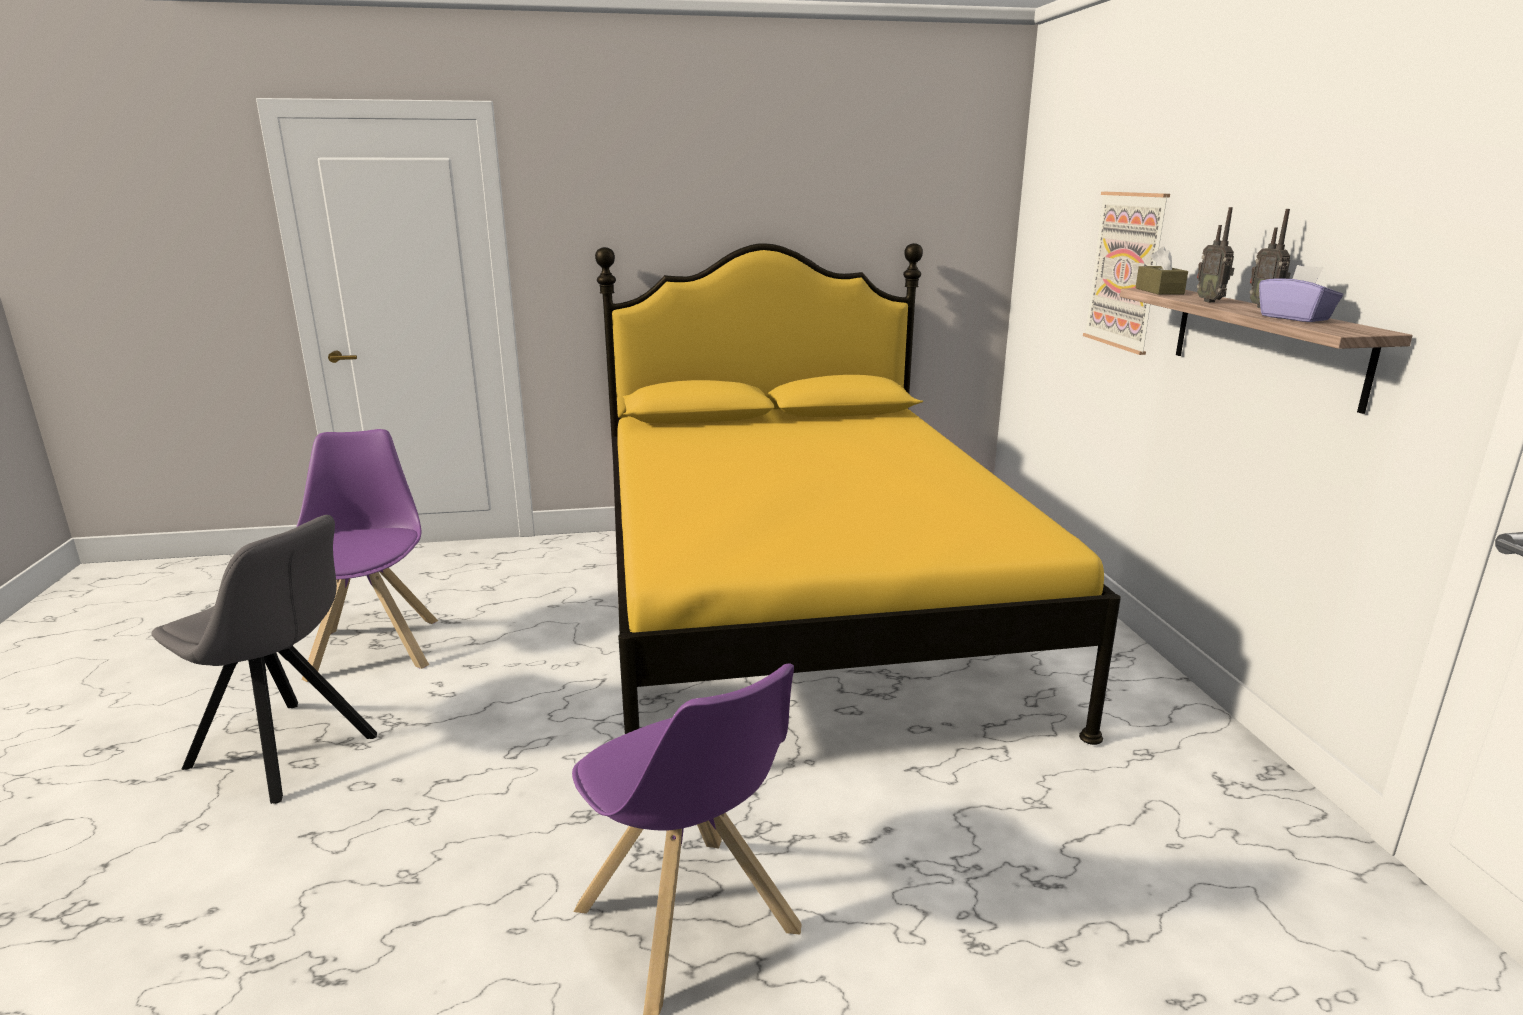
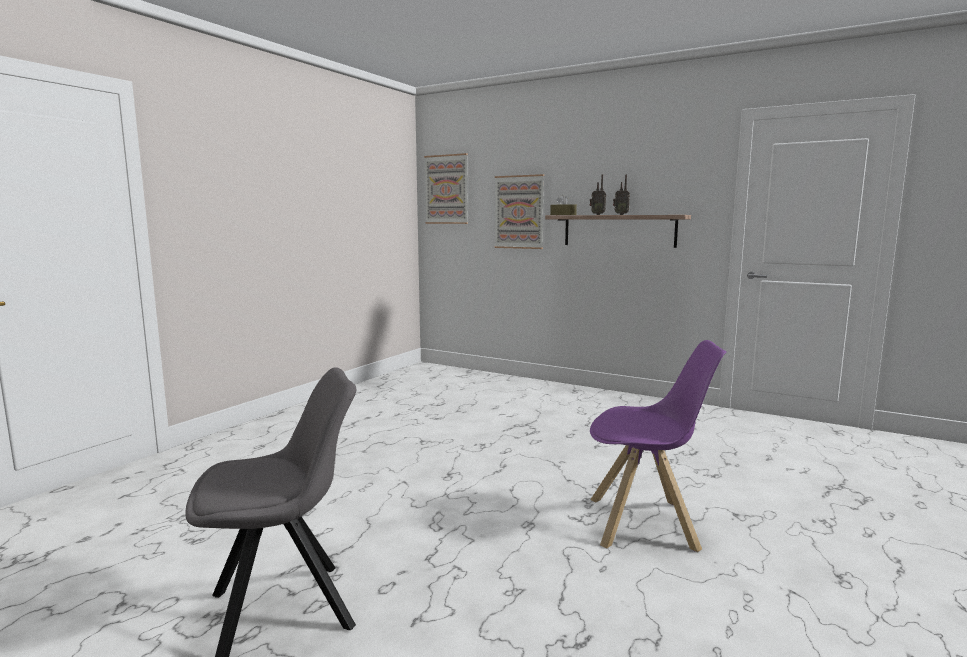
camera: 50 degrees left, 10 degrees down
purple chair [296,429,438,682] -> none
yellow bed [595,243,1121,745] -> none
purple tissue box [1259,265,1343,322] -> none
none -> picture [424,153,468,224]

